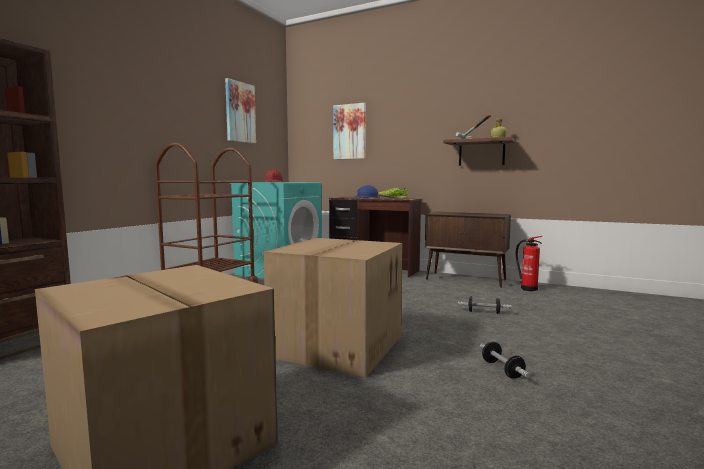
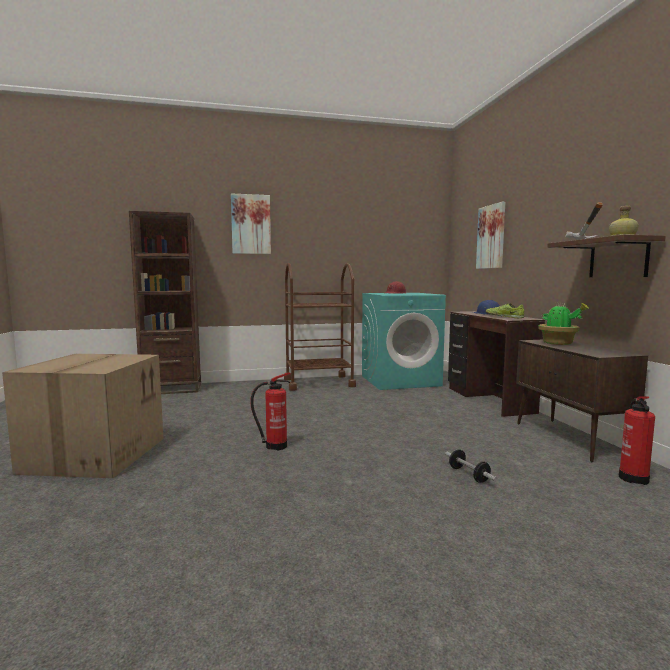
camera: 50 degrees right, 0 degrees up
picture [225,78,256,144] -> picture moved to [231,193,271,254]
cardboard box [263,238,402,377] -> fire extinguisher [251,372,290,451]
dumbbell [480,342,530,379] -> none
none -> potted plant [538,303,589,345]

